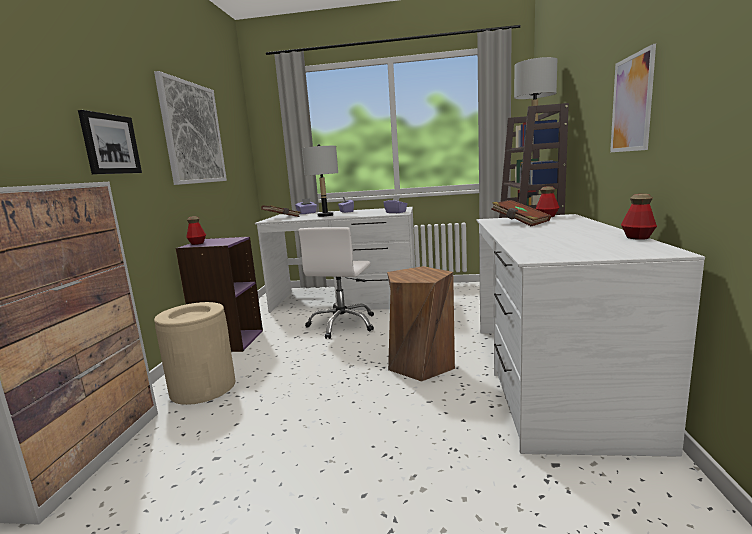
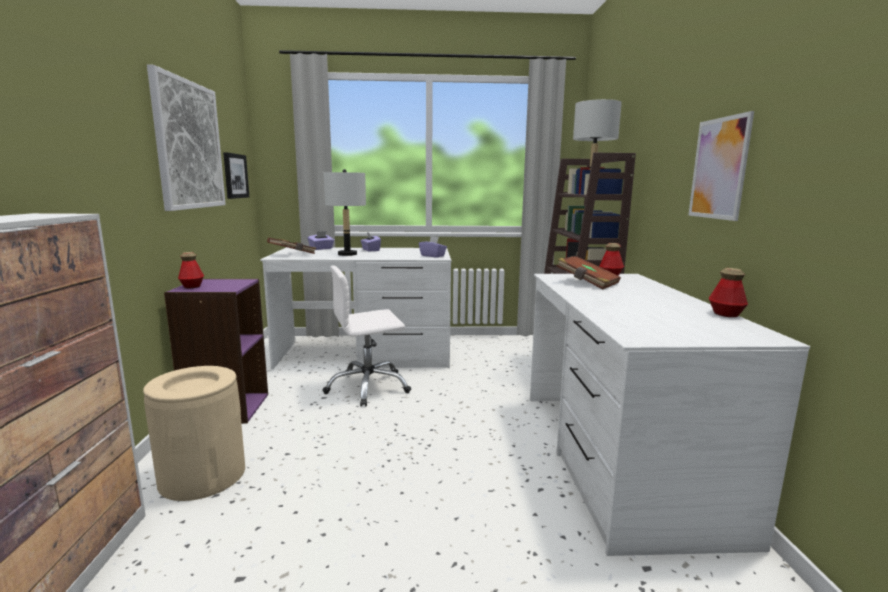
camera: 10 degrees left, 0 degrees up
picture [78,110,142,174] -> picture moved to [223,152,249,199]
white office chair [298,227,374,339] -> white office chair turned 60 degrees clockwise [323,265,411,407]
brown stool [387,266,455,382] -> none

